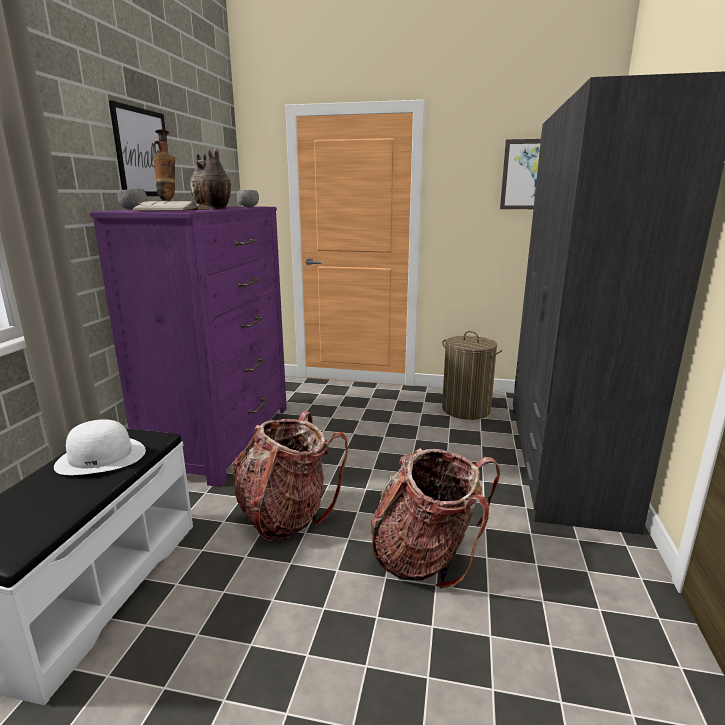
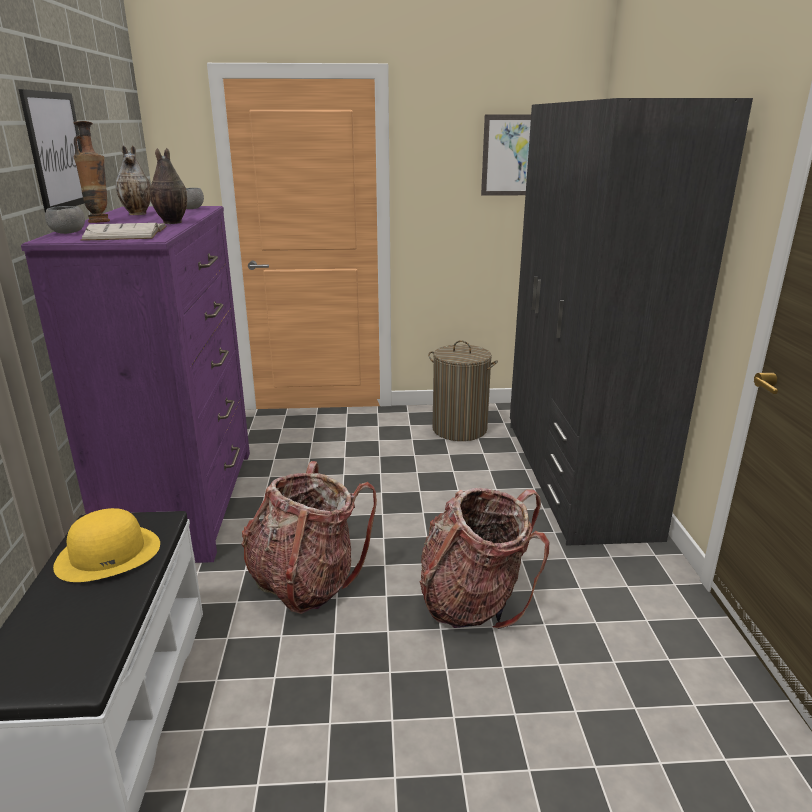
camera: 15 degrees left, 5 degrees up
white hat [54,420,146,475] -> yellow hat [53,508,160,582]

